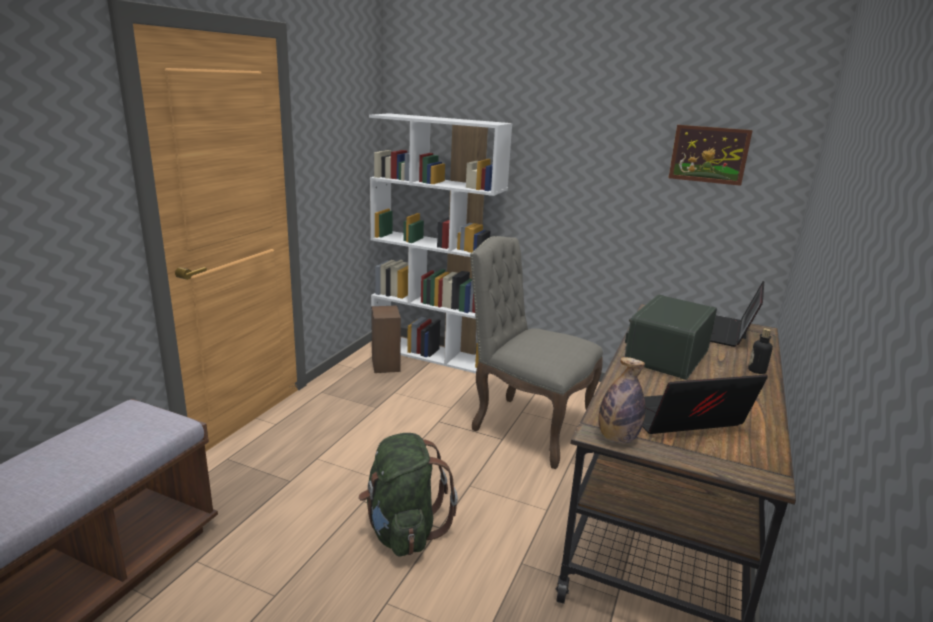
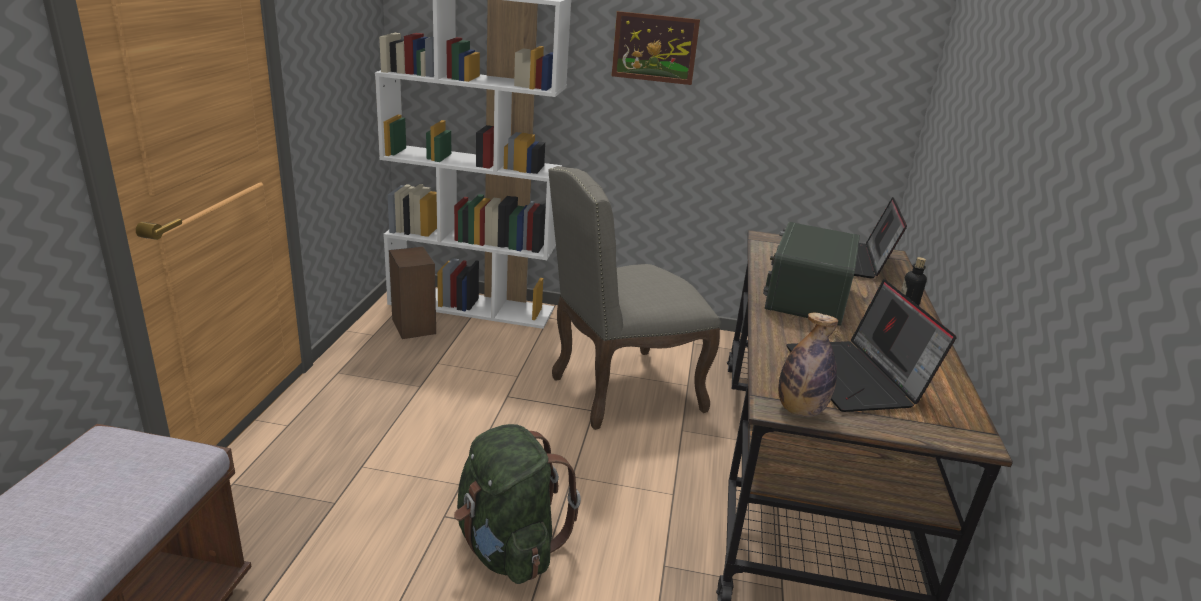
camera: 15 degrees left, 5 degrees up
grey chair [470,236,603,469] -> grey chair turned 45 degrees counterclockwise [548,166,721,430]
laptop [642,375,768,434] -> laptop turned 75 degrees counterclockwise [786,279,957,412]
picture [668,125,753,186] -> picture moved to [612,11,700,85]

